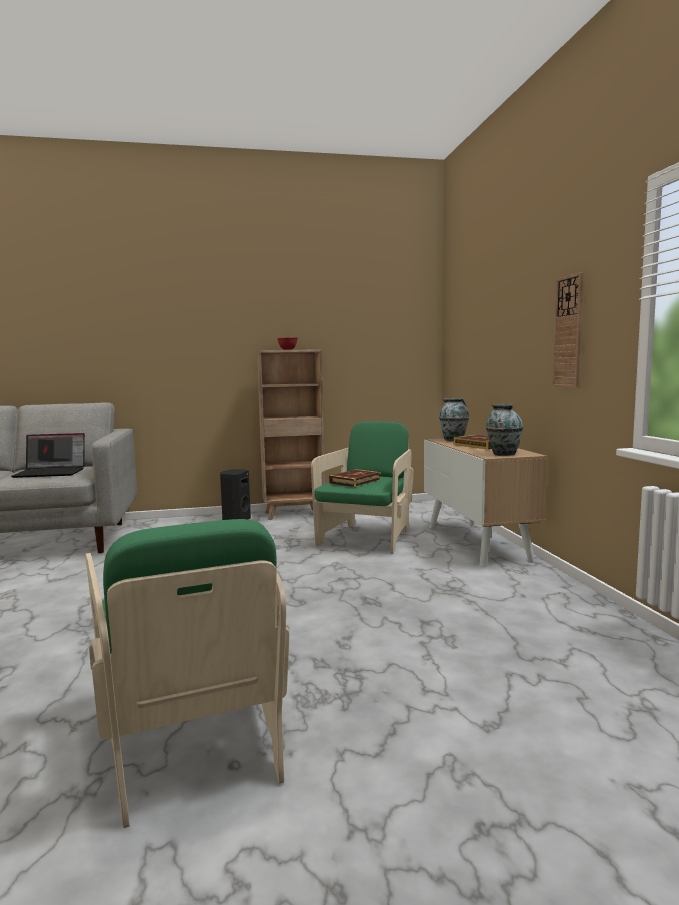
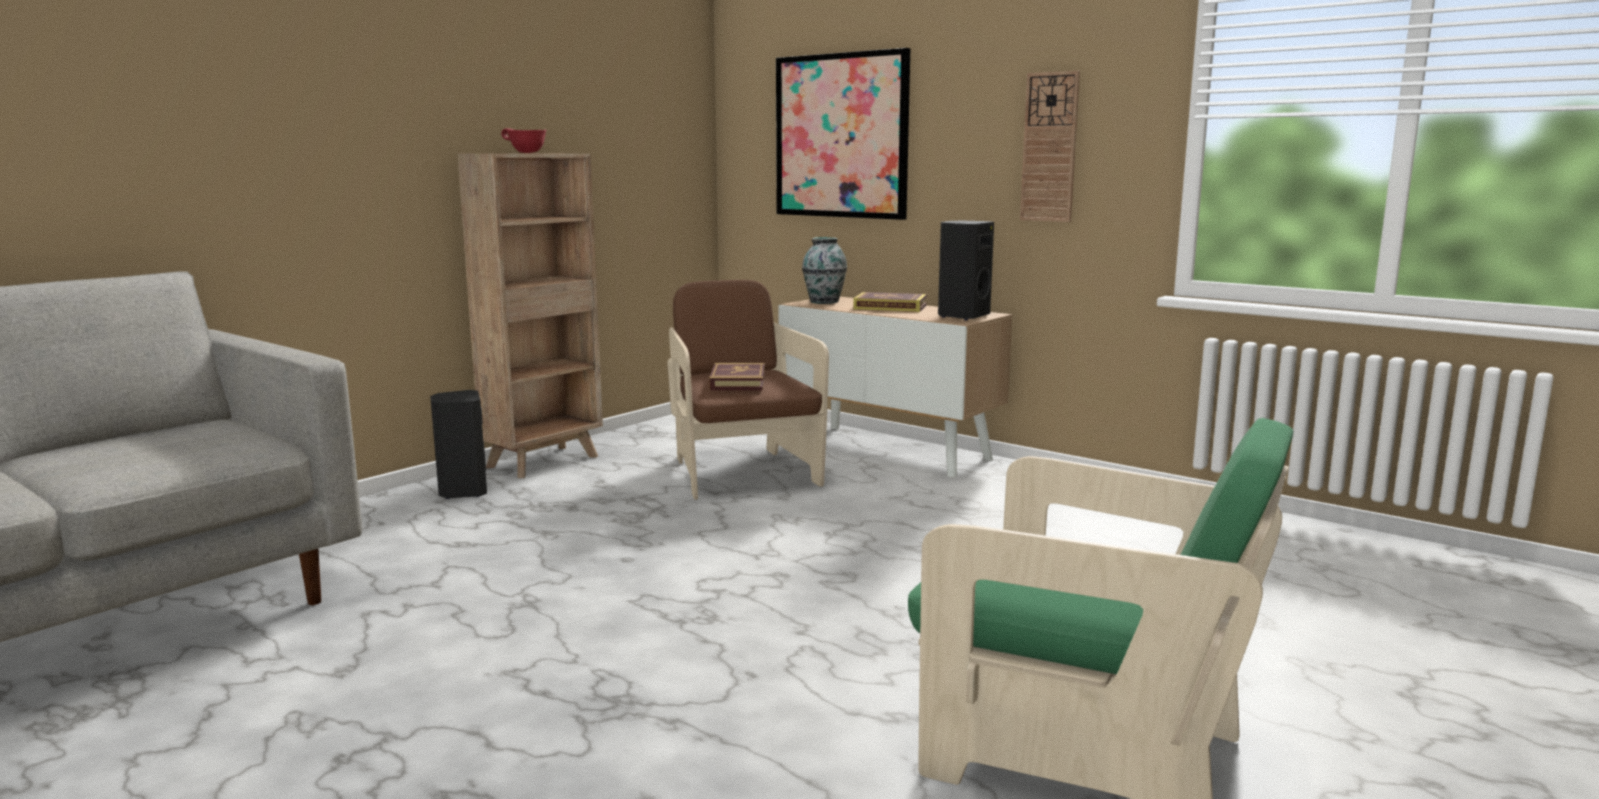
camera: 40 degrees left, 5 degrees up
laptop [11,433,85,478] -> none
green armchair [311,421,414,554] -> brown armchair [667,280,829,500]
vase [486,404,523,456] -> black speaker [938,221,994,320]
none -> picture [776,48,910,220]

